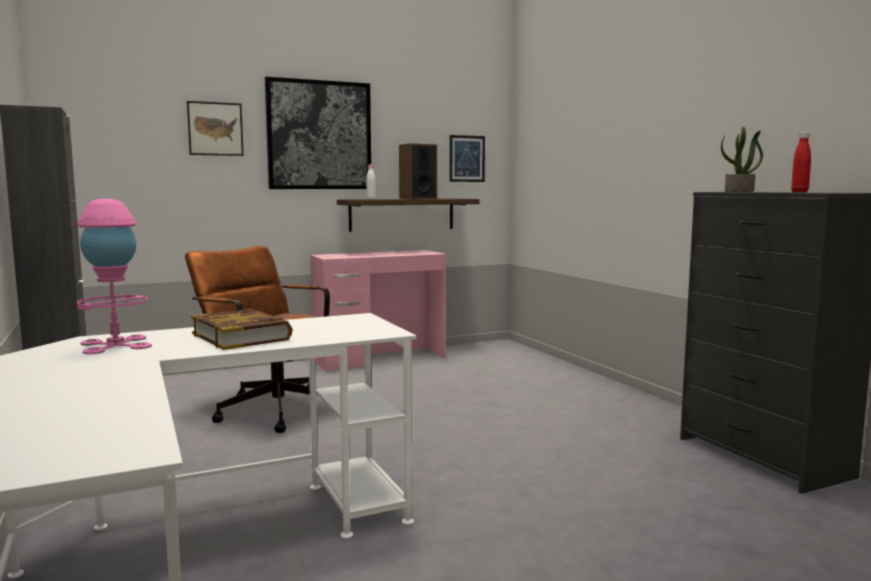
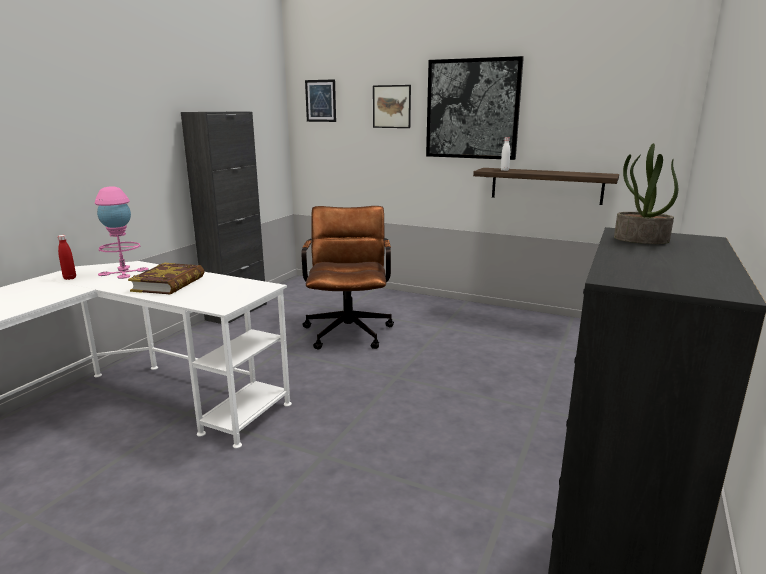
camera: 50 degrees right, 10 degrees up
pink desk [310,250,446,371] -> none
speaker [399,143,437,199] -> none
picture [449,135,485,182] -> picture moved to [305,79,336,122]
red bottle [791,132,811,192] -> red bottle moved to [58,235,76,280]

